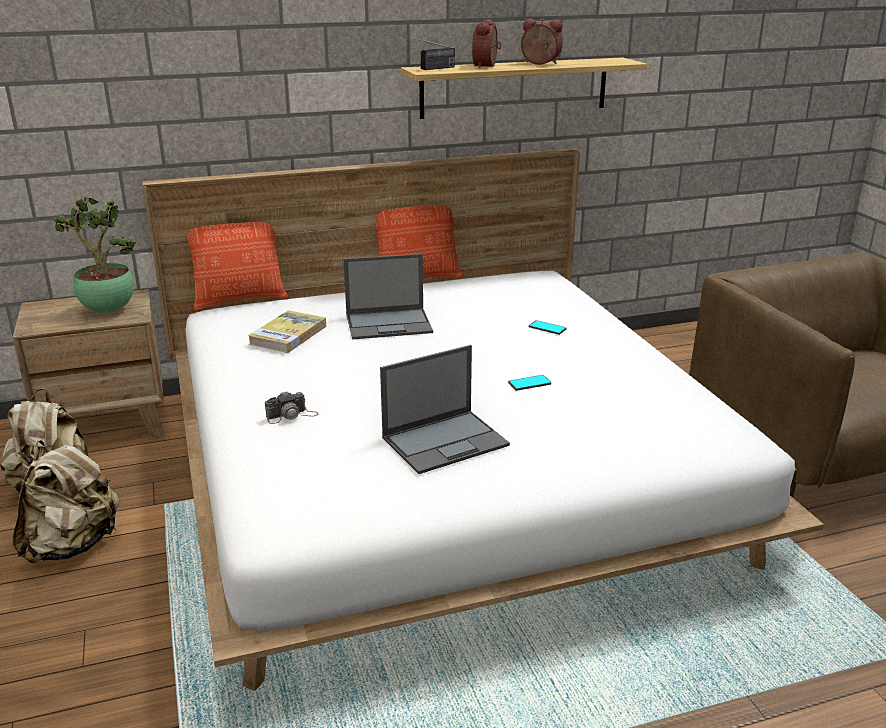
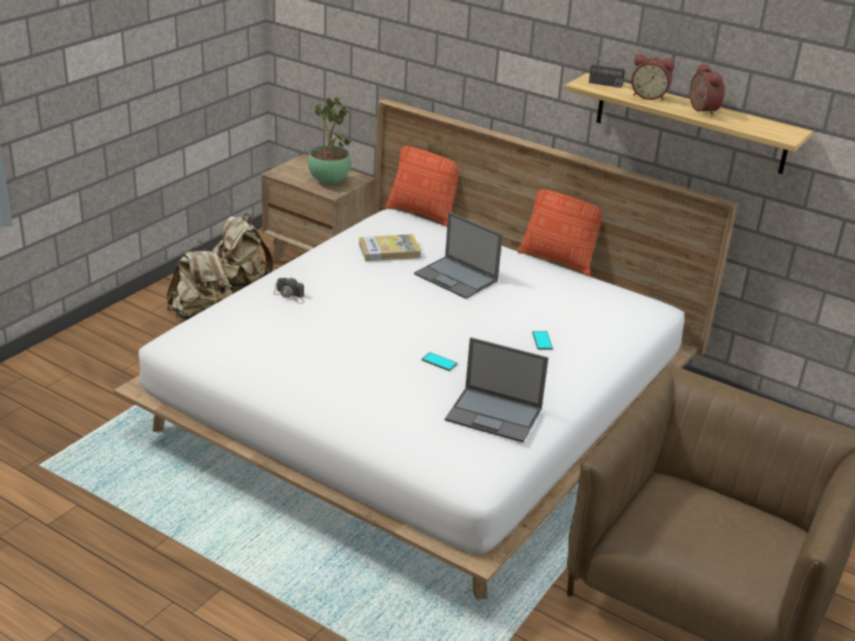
camera: 50 degrees right, 5 degrees up
laptop [380,345,510,474] -> laptop moved to [445,337,549,443]
alarm clock [472,19,501,68] -> alarm clock turned 135 degrees counterclockwise [631,54,675,100]

